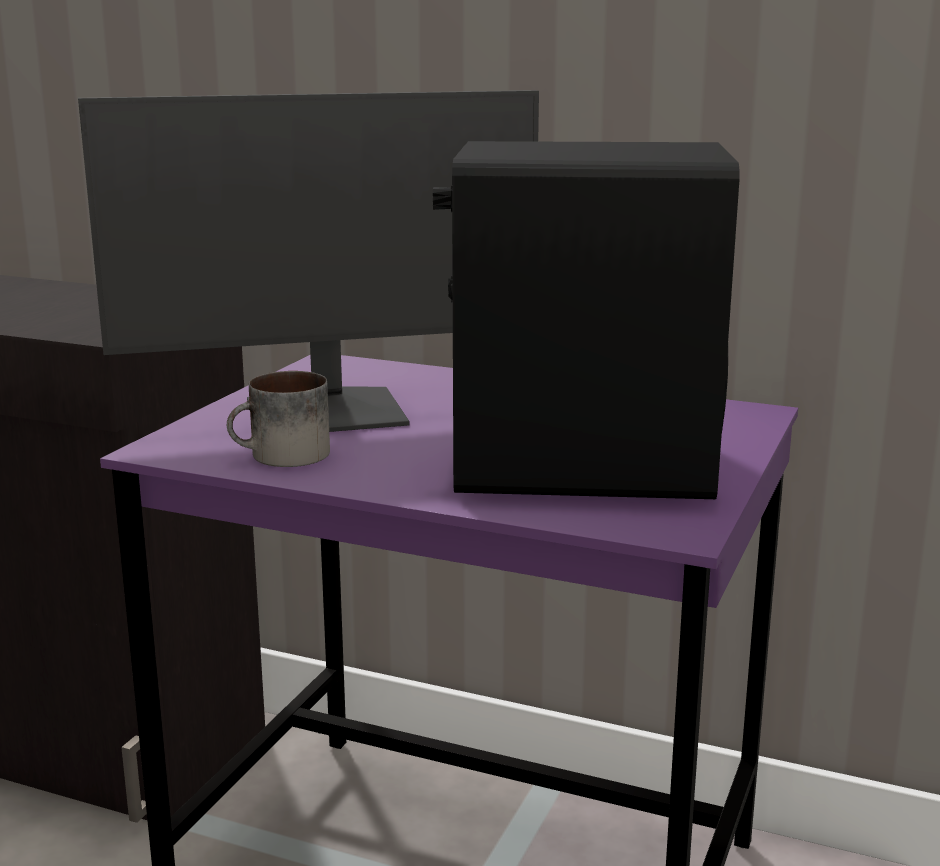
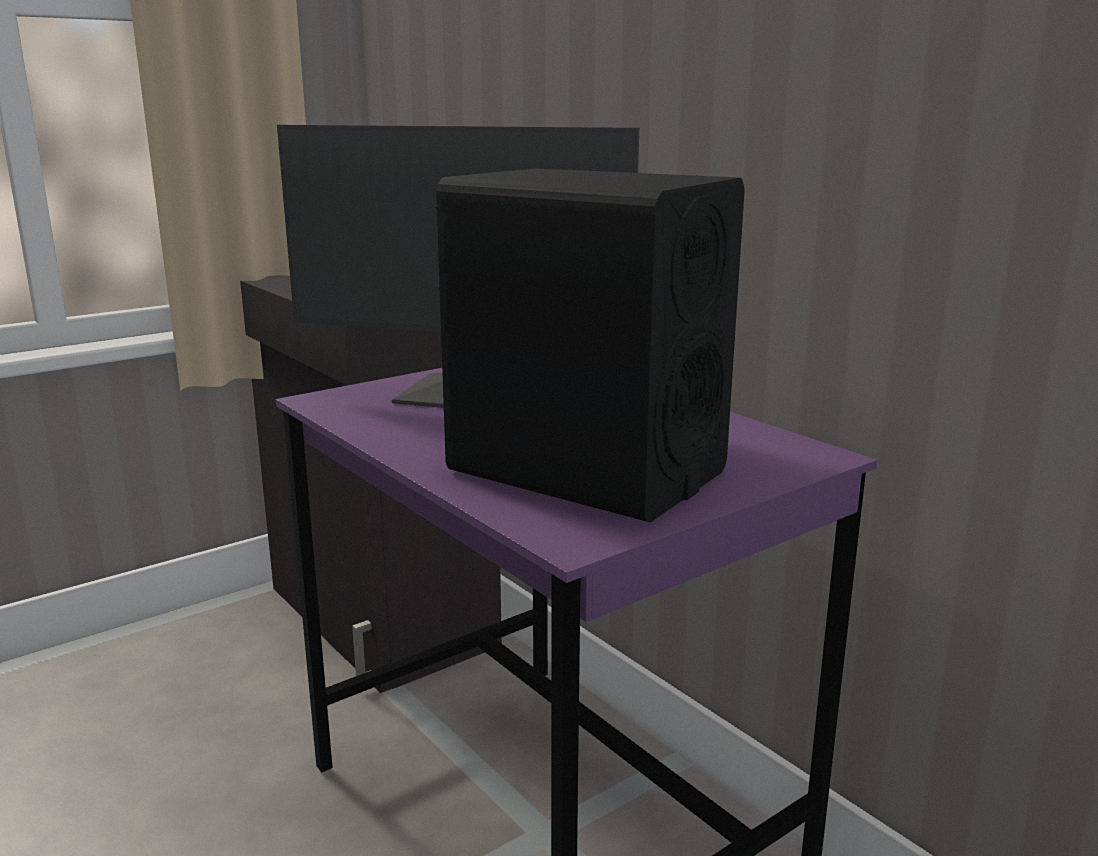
camera: 30 degrees right, 0 degrees up
mug [227,371,330,467] -> none

